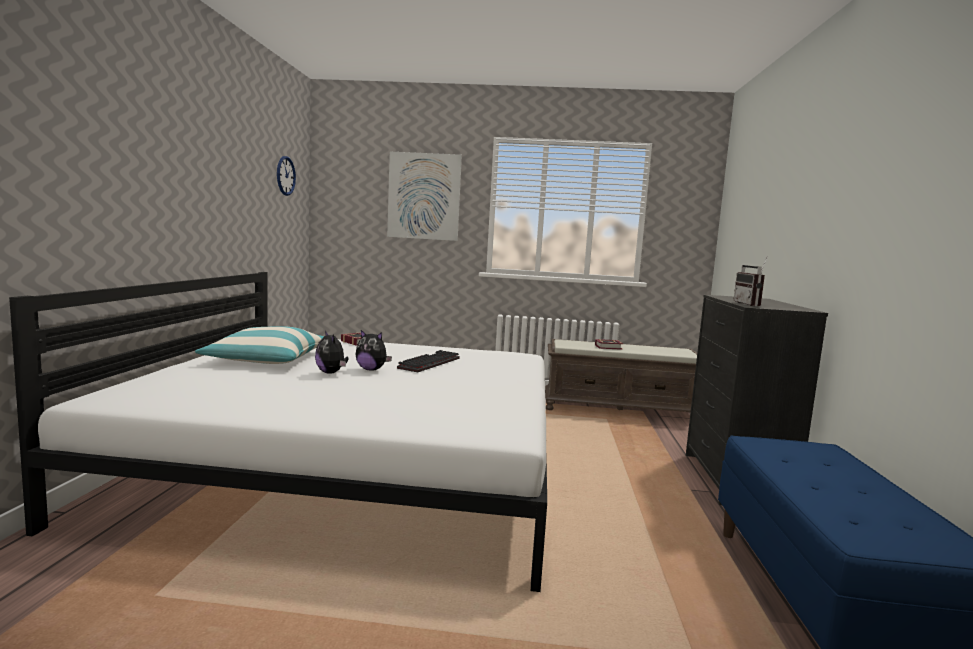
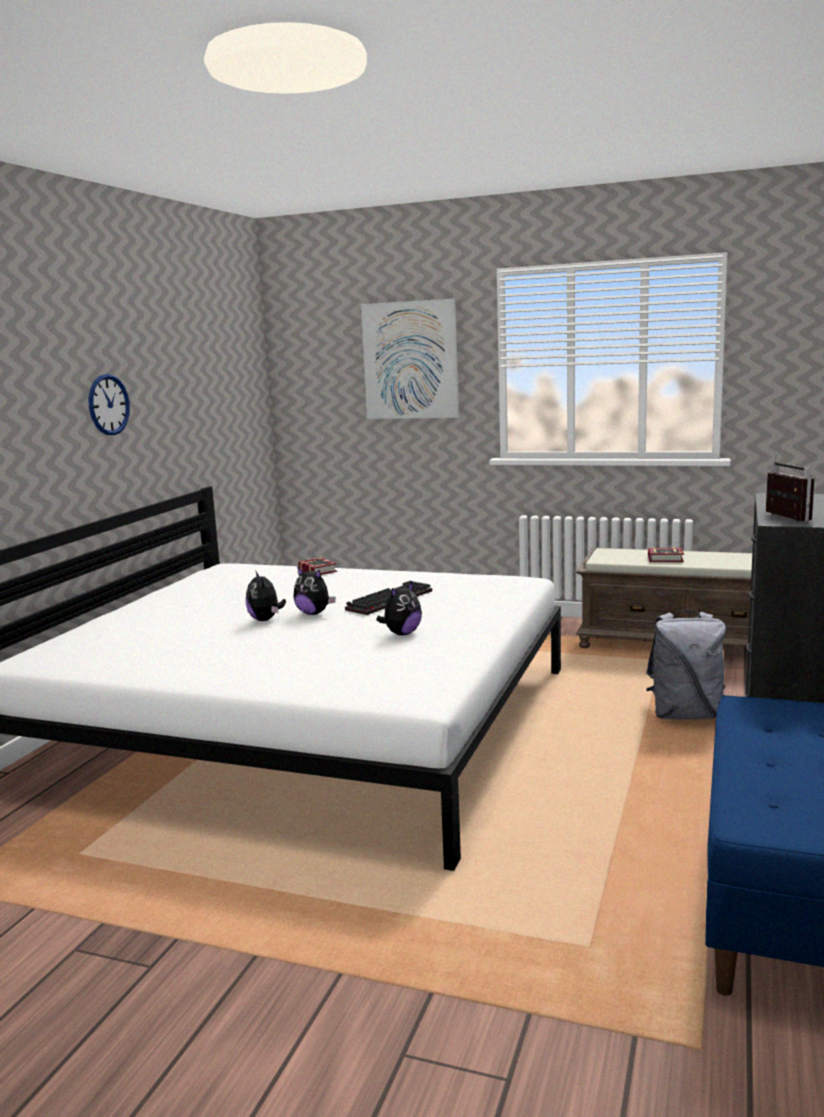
camera: 15 degrees right, 5 degrees up
pillow [195,326,324,364] -> none
wall clock [277,156,296,196] -> wall clock moved to [89,374,130,435]
radio [734,256,768,307] -> radio turned 150 degrees clockwise [766,453,815,521]
none -> plush toy [376,581,422,635]
none -> grey backpack [646,610,726,719]

